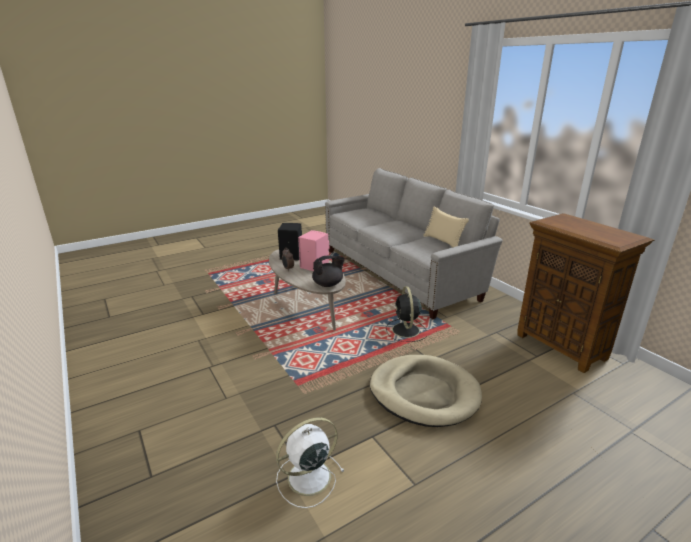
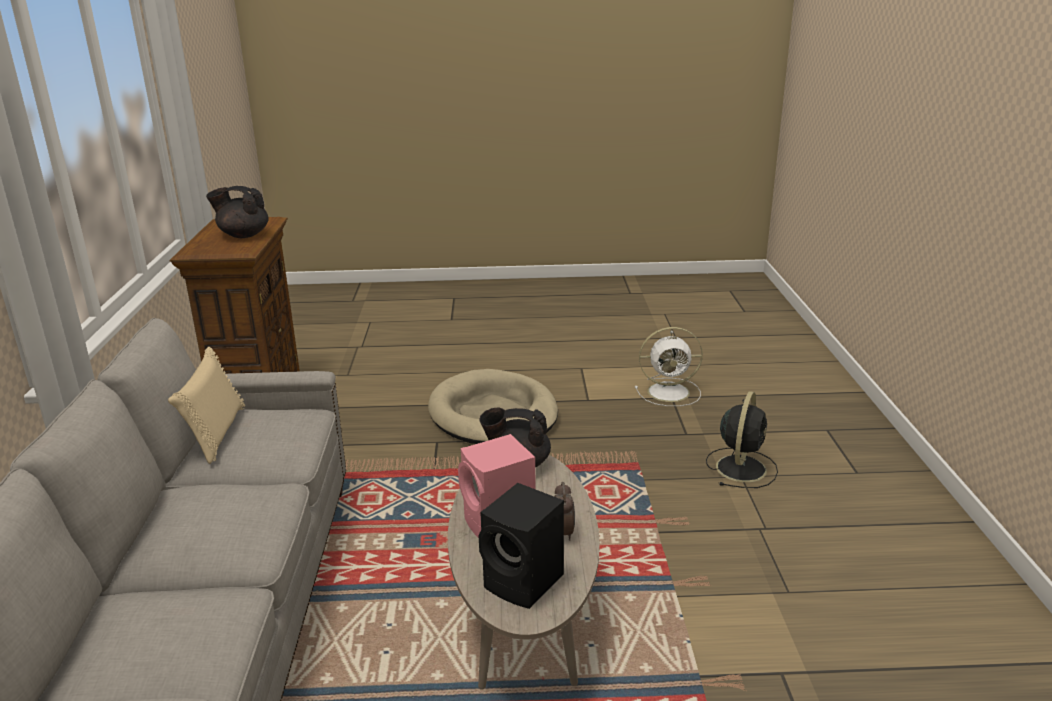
camera: 150 degrees left, 0 degrees up
black fan [386,286,427,342] -> black fan moved to [706,391,778,488]
none -> black teapot [206,186,268,238]

